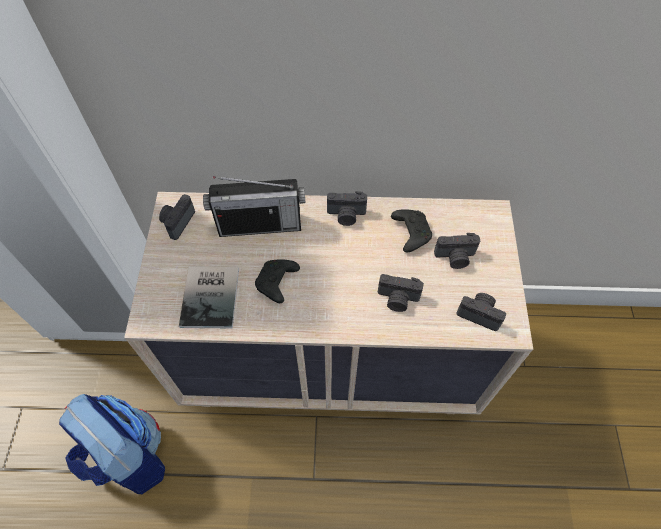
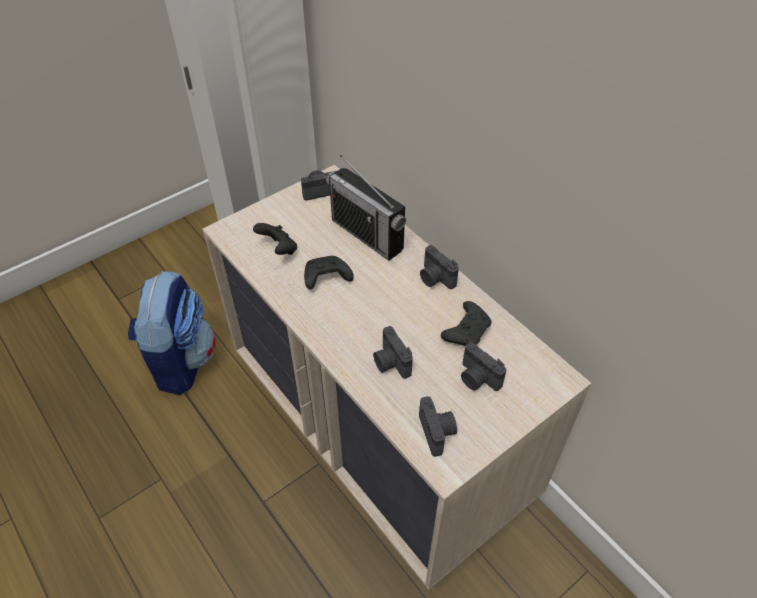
camera: 50 degrees right, 10 degrees down
book [179,266,239,329] -> black game controller [253,223,297,255]

